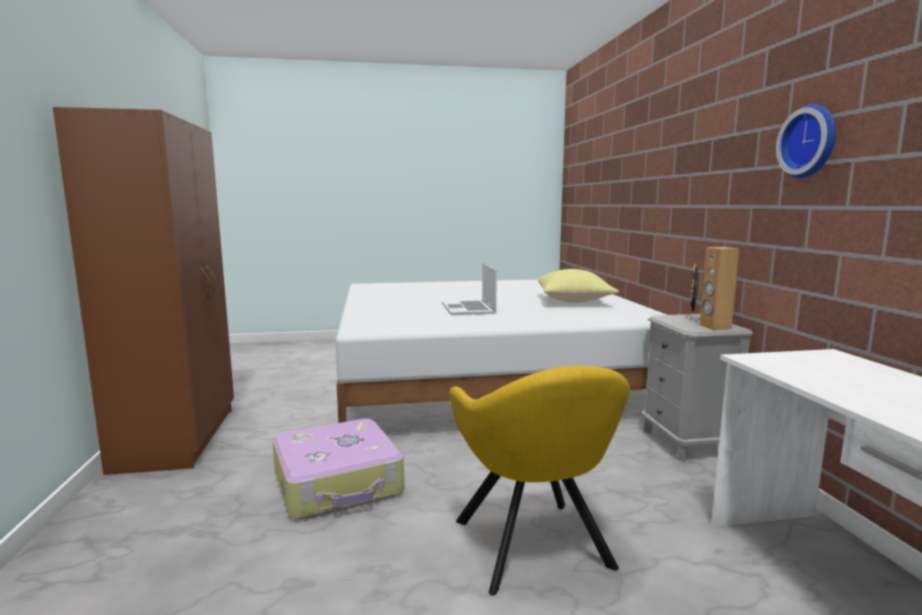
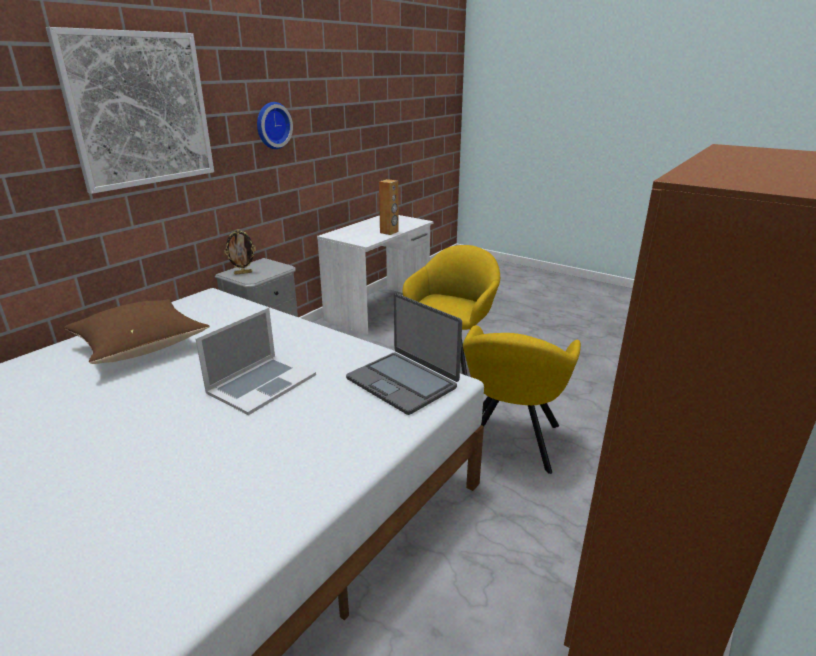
camera: 135 degrees left, 15 degrees up
suitcase [273,419,404,519] -> yellow armchair [463,325,581,474]
yellow pillow [538,269,619,303] -> brown pillow [64,299,209,364]
brown speaker [700,247,739,330] -> brown speaker moved to [379,179,399,235]
none -> picture [46,27,214,194]
none -> laptop [346,293,462,415]

